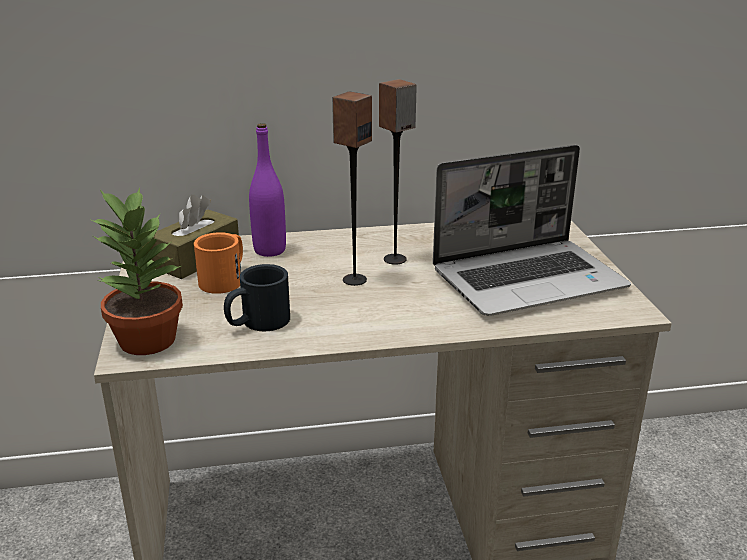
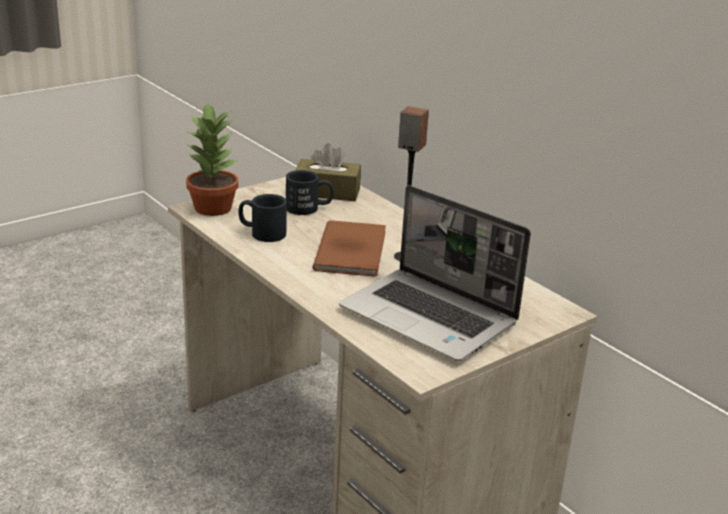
camera: 60 degrees right, 0 degrees up
orange mug [194,232,243,294] -> black mug [286,170,334,215]
purple bottle [249,123,286,257] -> none
speaker [332,91,372,286] -> brown book [313,220,386,277]

